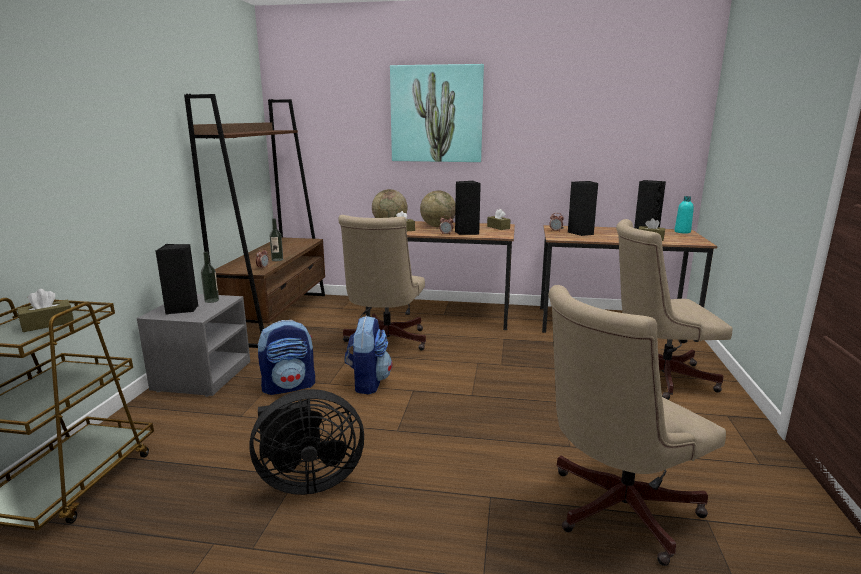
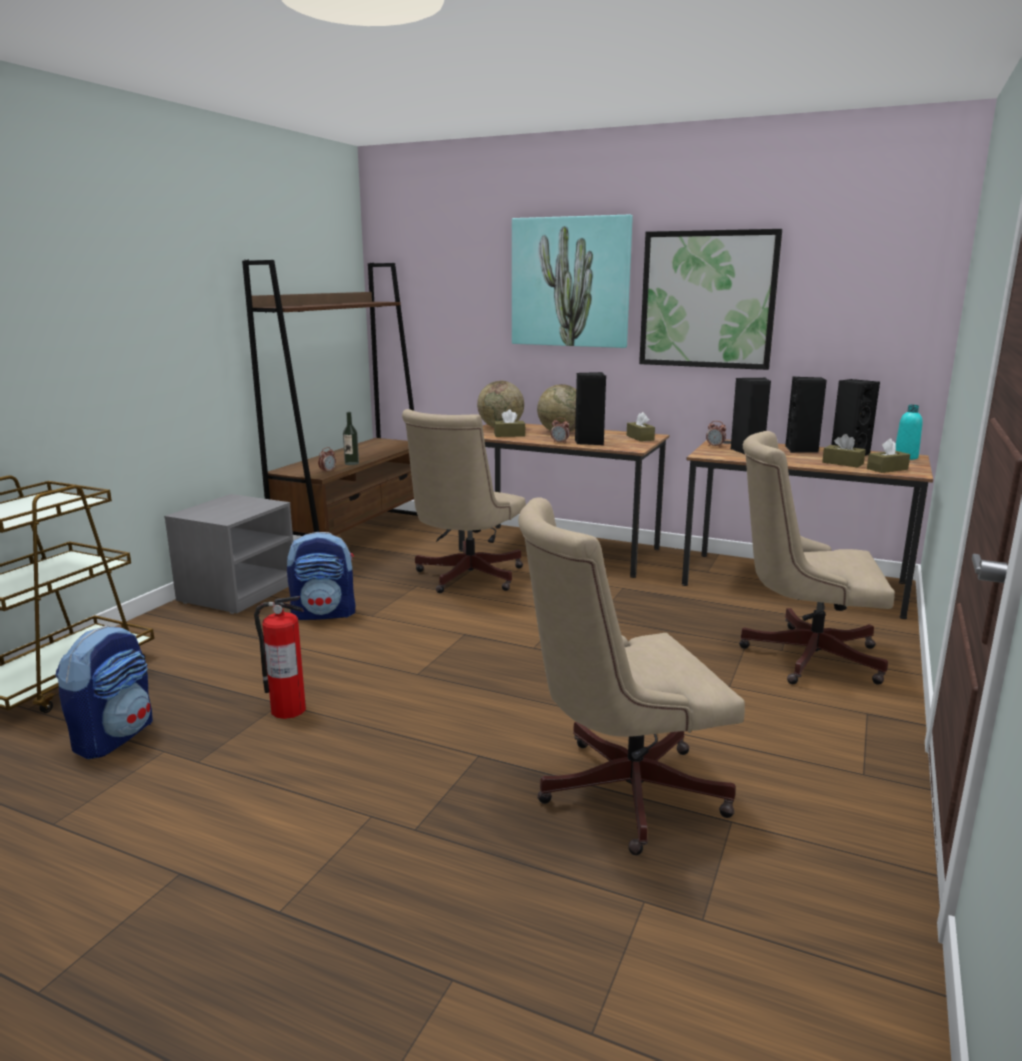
camera: 15 degrees right, 0 degrees up
brown tissue box [17,289,74,332] -> brown tissue box moved to [867,438,910,473]
black speaker [155,244,198,314] -> black speaker moved to [785,377,827,453]
bottle [201,252,219,303] -> none
black fan [249,389,364,495] -> fire extinguisher [254,596,306,719]
backpack [345,316,392,395] -> backpack moved to [55,625,153,759]
none -> picture [639,229,782,370]

